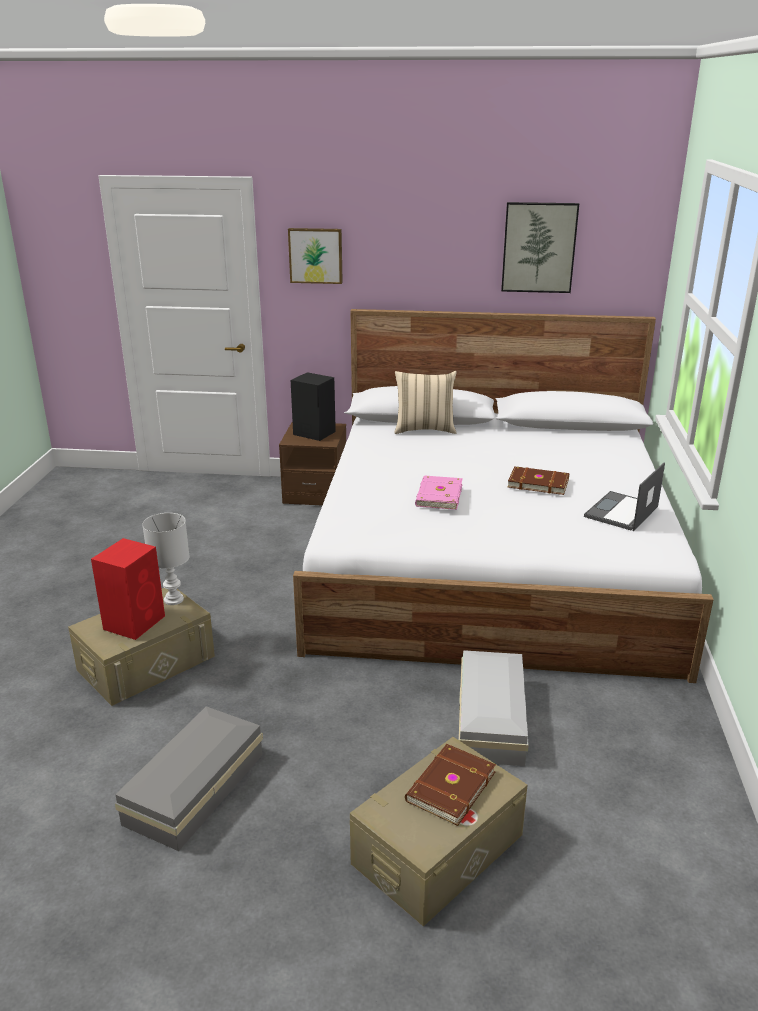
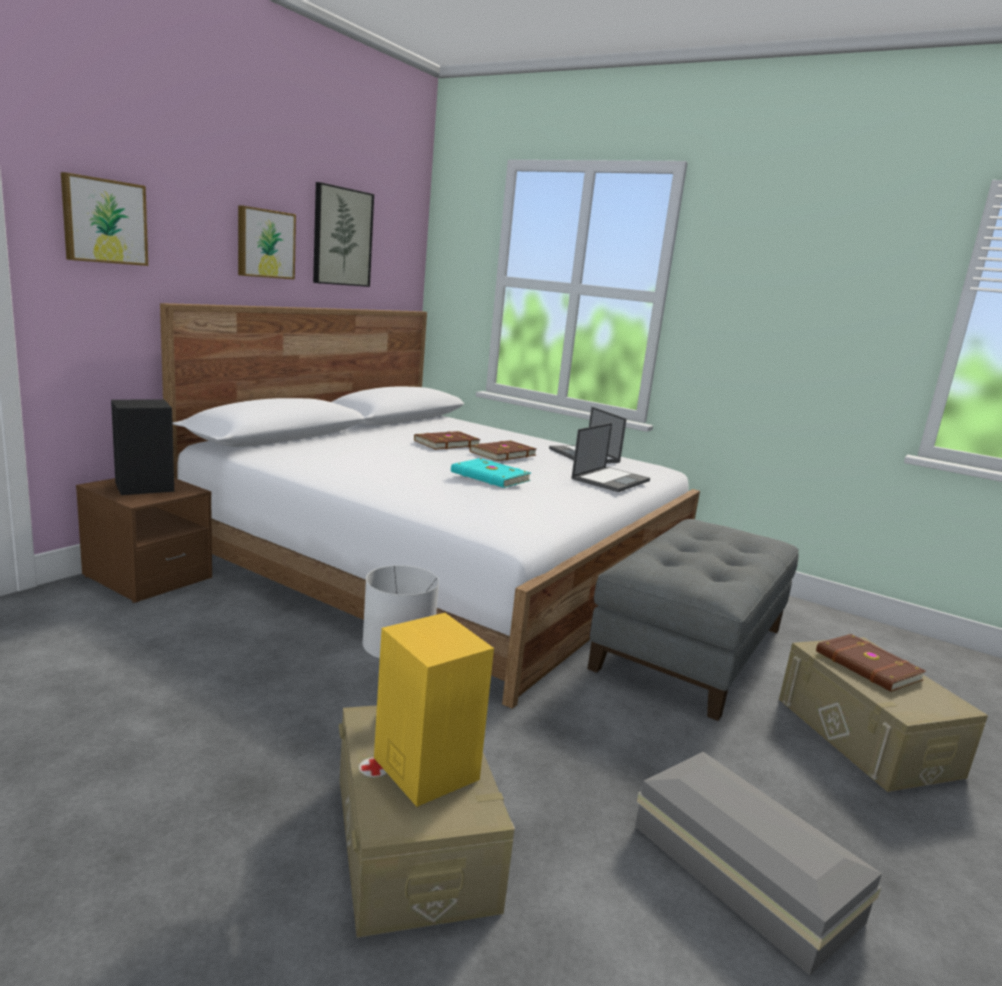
camera: 65 degrees left, 10 degrees down
red speaker [91,538,165,640] -> yellow speaker [374,613,494,807]
beige pillow [394,371,457,434] -> none
pink book [415,476,463,510] -> turquoise book [451,458,531,488]
white storage box [459,650,529,766] -> grey ottoman [587,519,799,721]
none -> picture [238,205,296,280]
none -> brown book [414,431,481,450]
none -> laptop [571,423,650,492]

